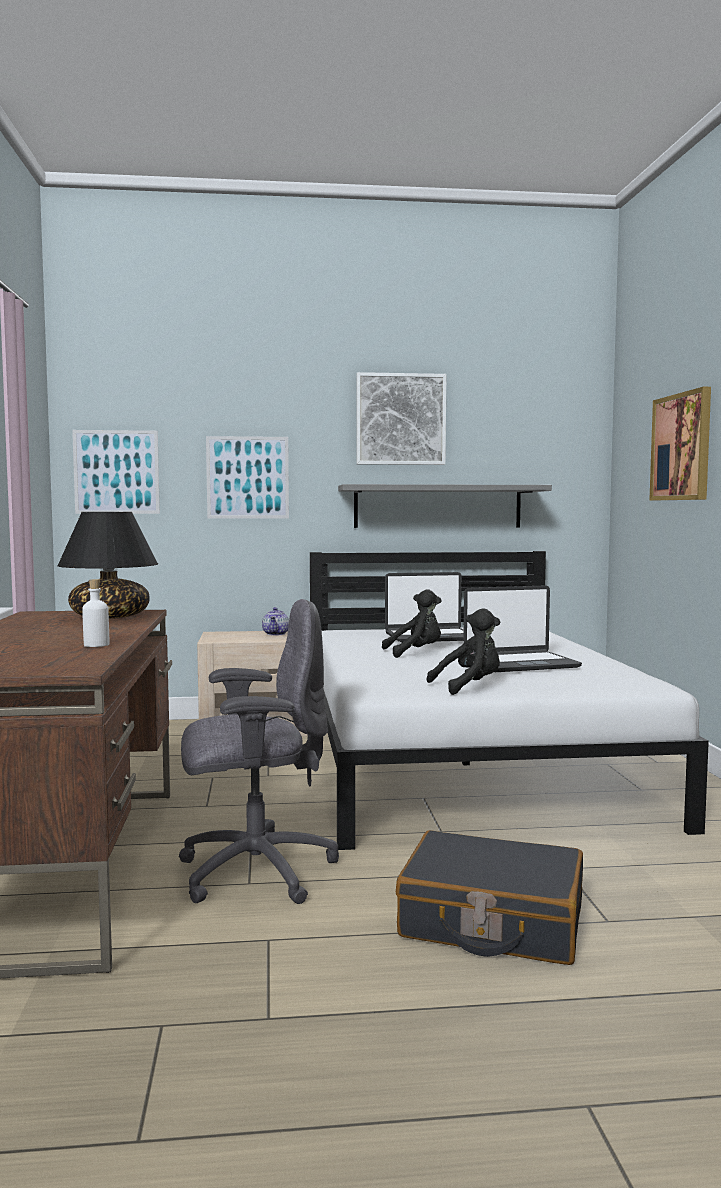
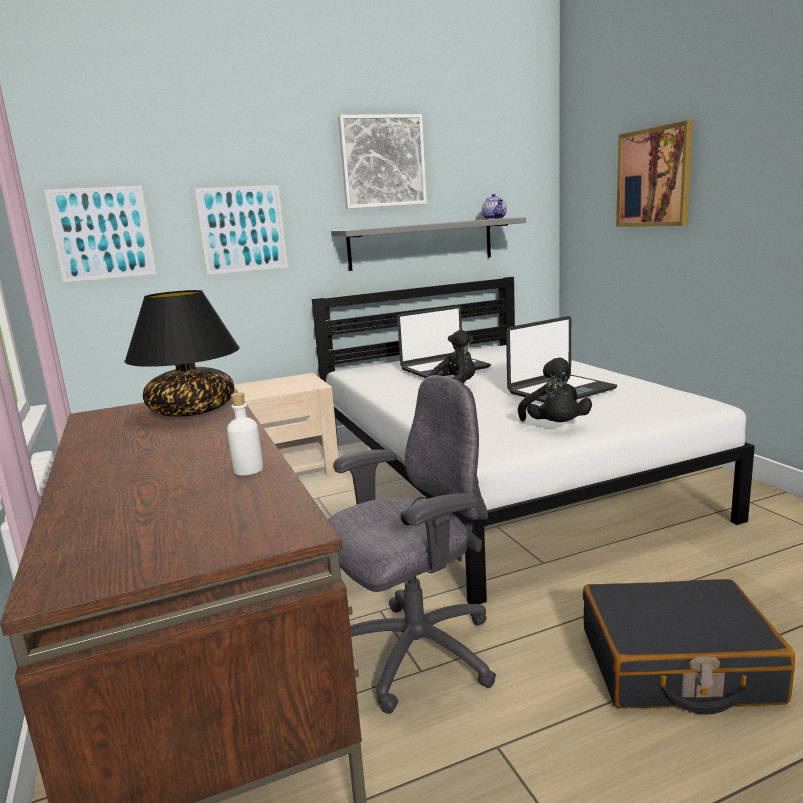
camera: 15 degrees left, 10 degrees up
teapot [262,607,289,635] -> teapot moved to [482,194,507,220]
black plush toy [426,608,501,695] -> black plush toy turned 120 degrees clockwise [518,357,592,422]

